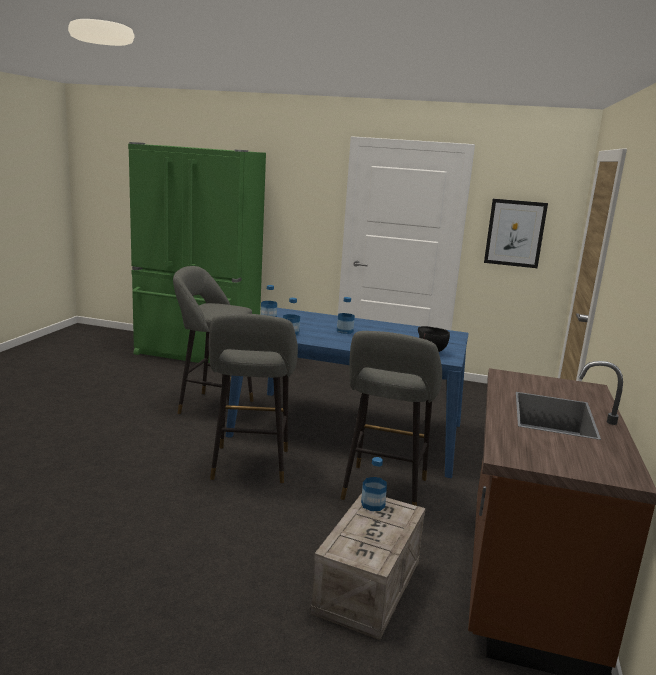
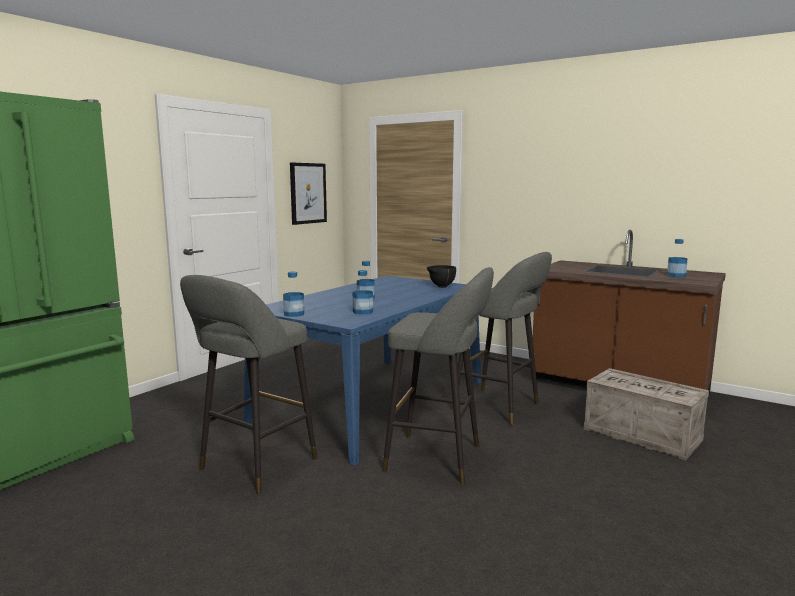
camera: 70 degrees left, 5 degrees down
bottle [361,457,387,511] -> bottle moved to [667,239,687,277]

